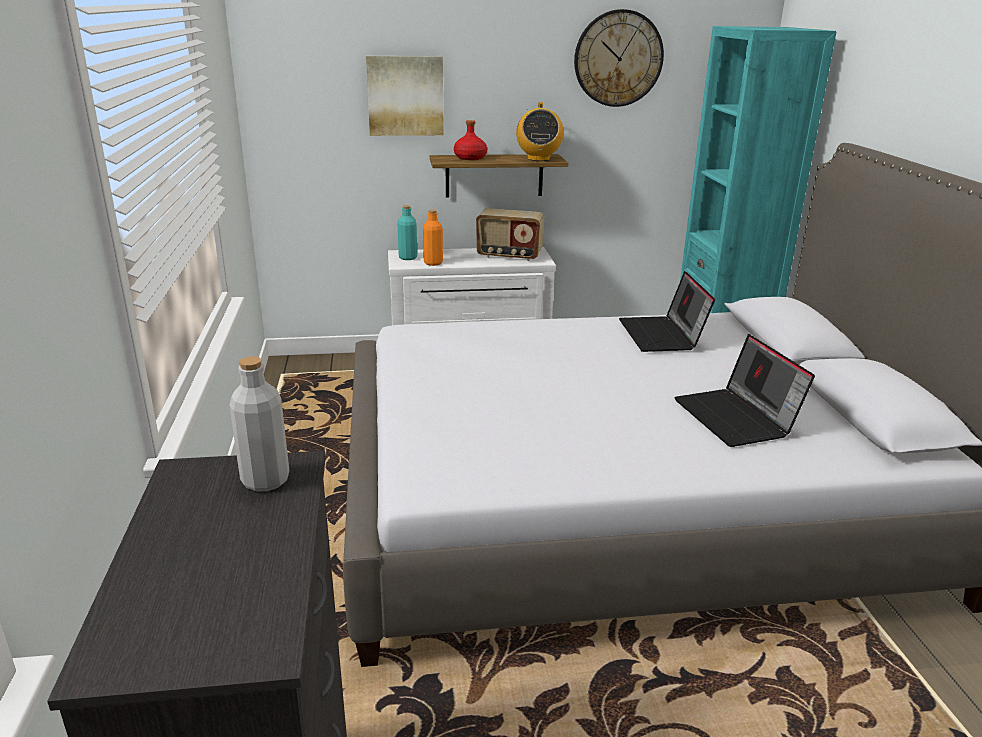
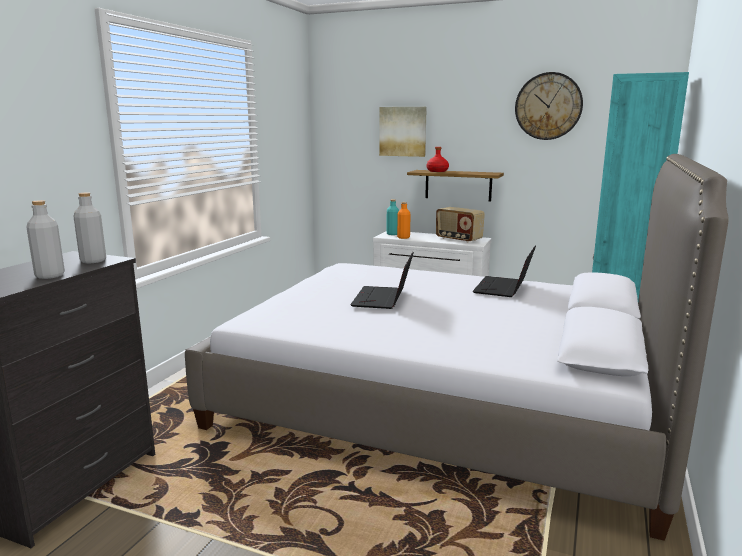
camera: 30 degrees right, 10 degrees down
radio [516,102,564,161] -> none
laptop [674,334,815,447] -> laptop moved to [350,252,414,309]
none -> grey bottle [26,200,65,279]

